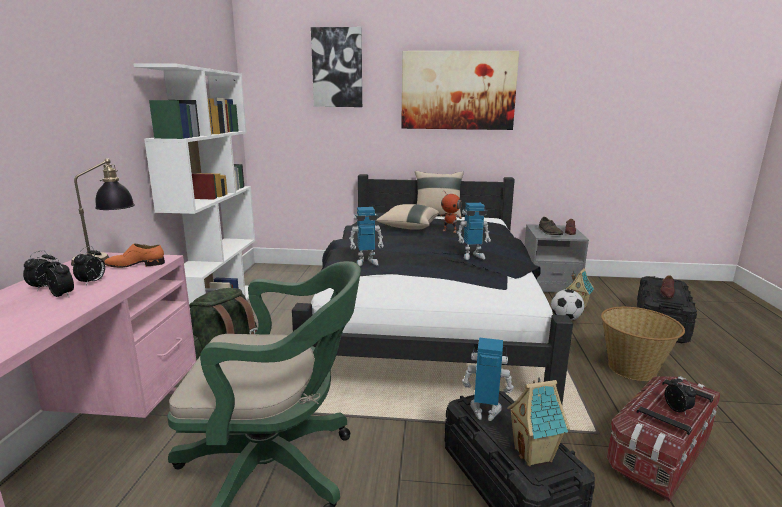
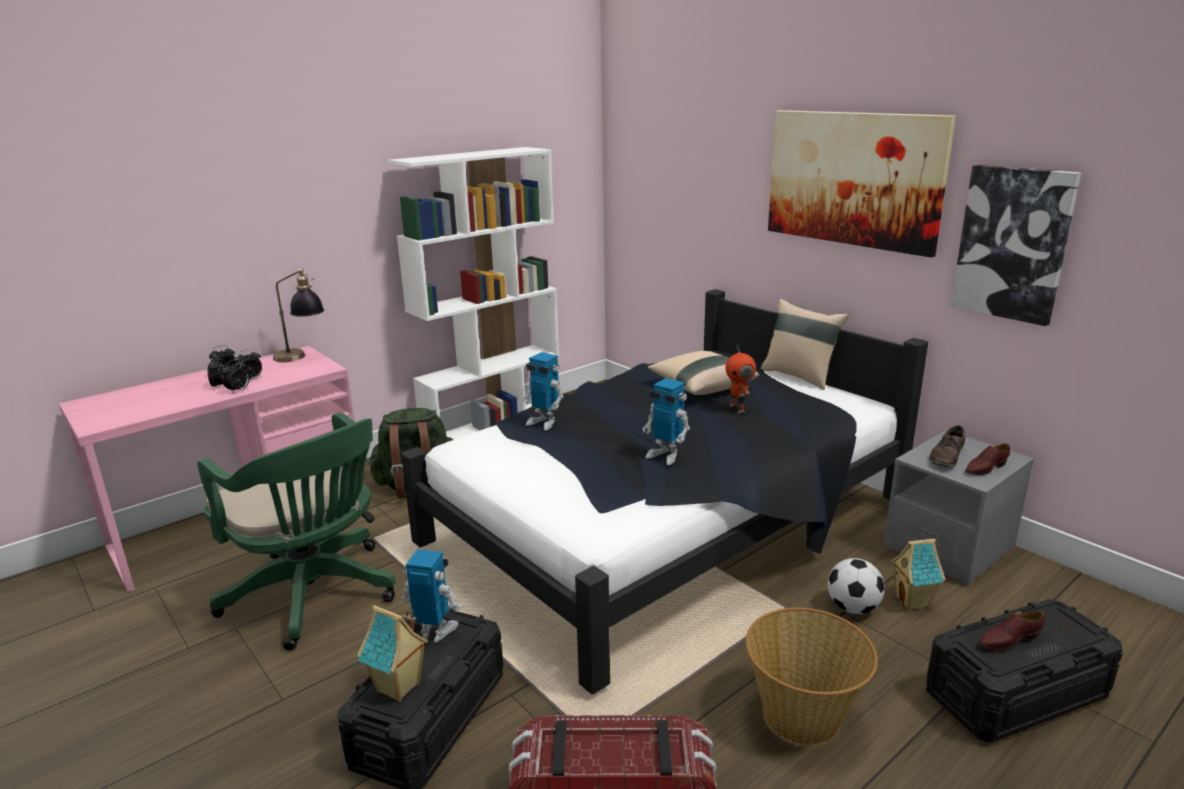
camera: 45 degrees right, 5 degrees up
orange shoe [104,244,165,268] -> none
picture [311,27,362,107] -> picture moved to [950,165,1081,326]
toy robot [462,337,514,421] -> toy robot turned 45 degrees counterclockwise [402,549,462,643]
alarm clock [665,376,696,415] -> alarm clock moved to [222,359,250,394]

